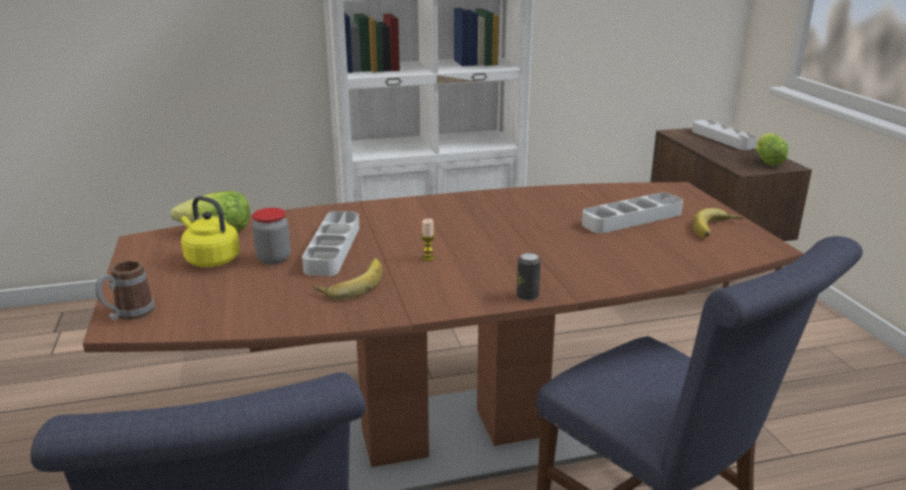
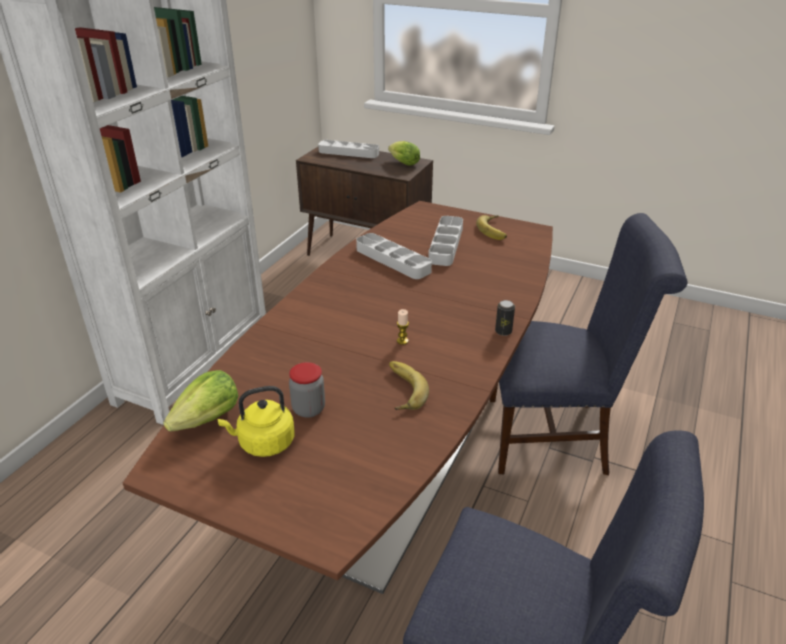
camera: 50 degrees left, 10 degrees up
mug [95,260,155,320] -> none
grey tray [302,211,359,276] -> grey tray moved to [356,233,432,279]

